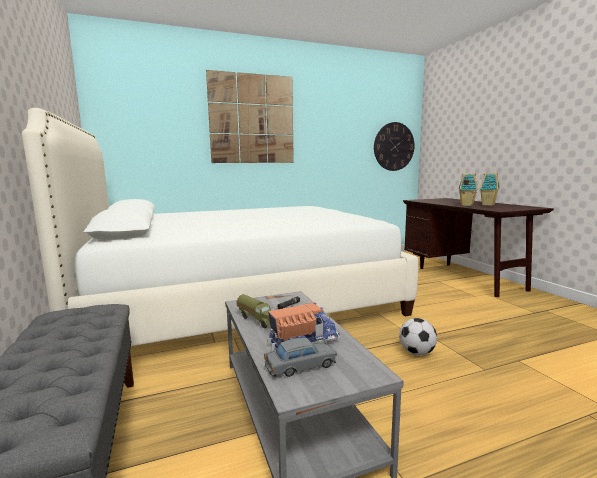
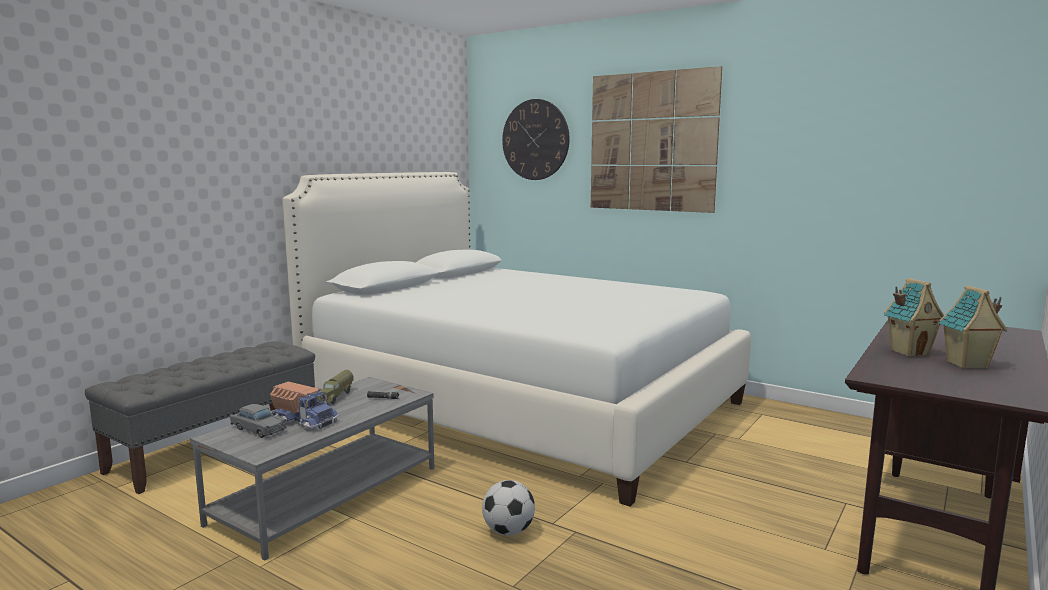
camera: 55 degrees right, 0 degrees up
wall clock [374,122,415,171] -> wall clock moved to [502,99,570,180]

